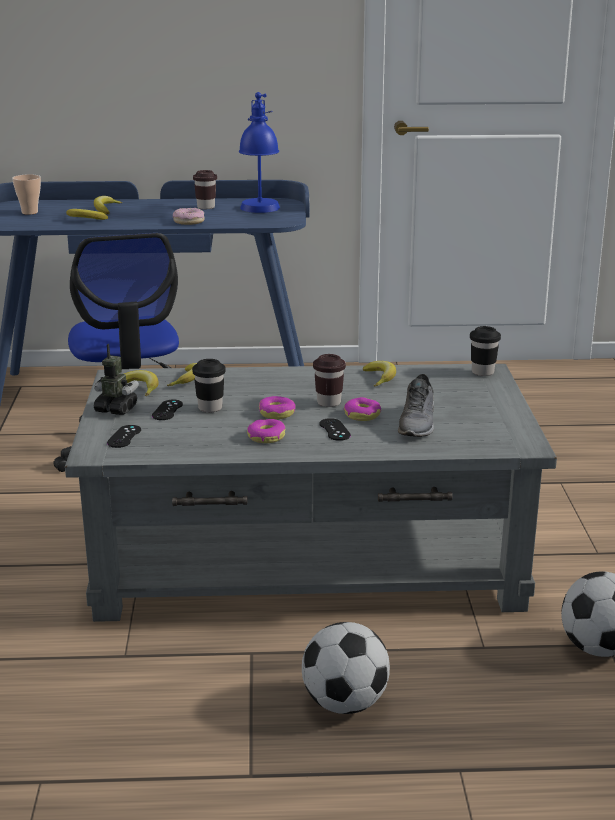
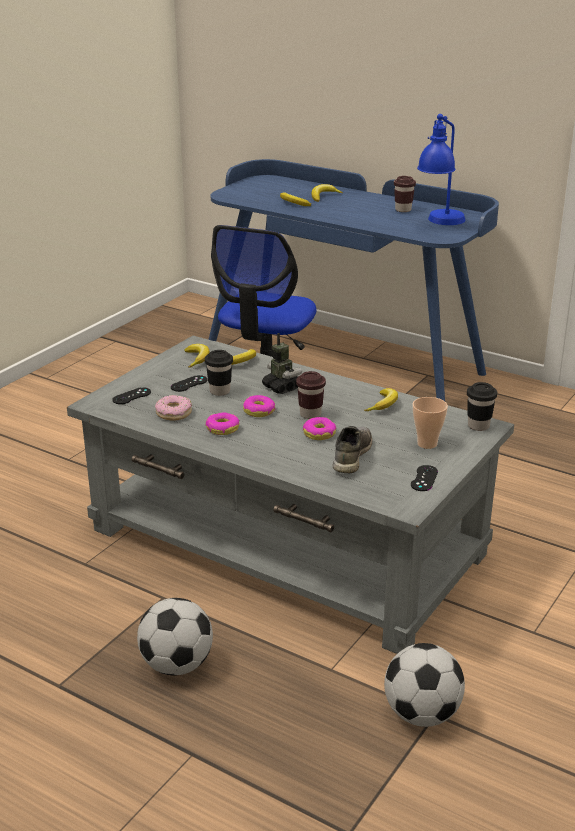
camera: 35 degrees right, 5 degrees up
cup [12,174,41,215] -> cup moved to [413,397,448,449]
toy robot [94,344,139,415] -> toy robot moved to [262,333,302,394]
donut [173,208,205,225] -> donut moved to [155,395,192,421]
black game controller [319,418,351,441] -> black game controller moved to [411,465,438,491]
grey shoe [398,374,434,437] -> grey shoe turned 150 degrees clockwise [333,426,372,473]

